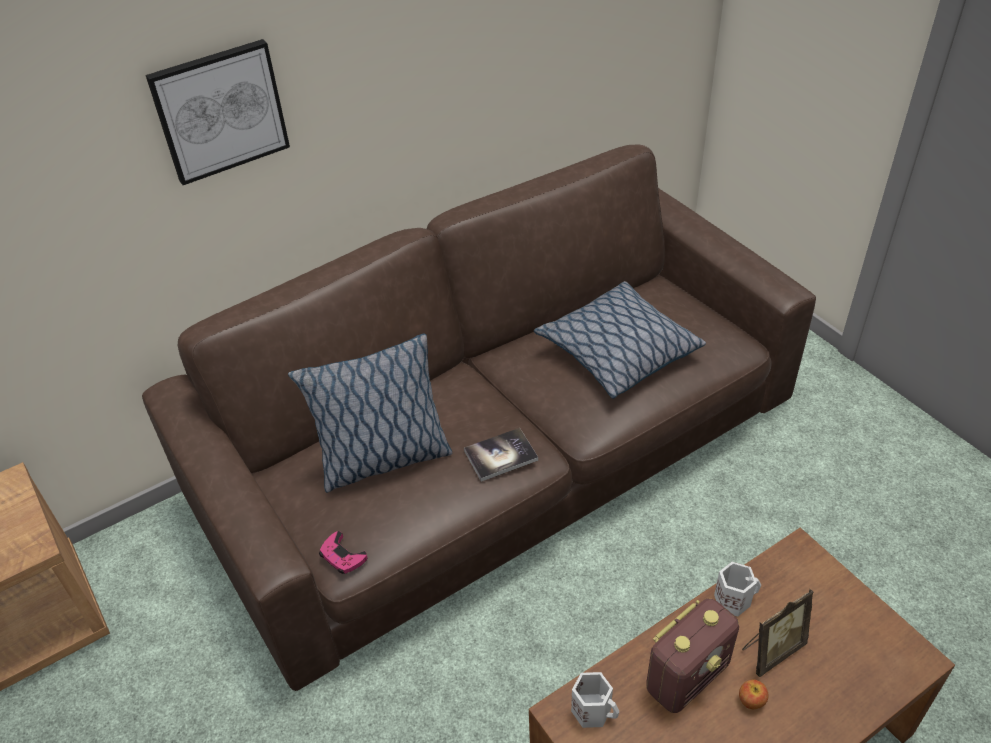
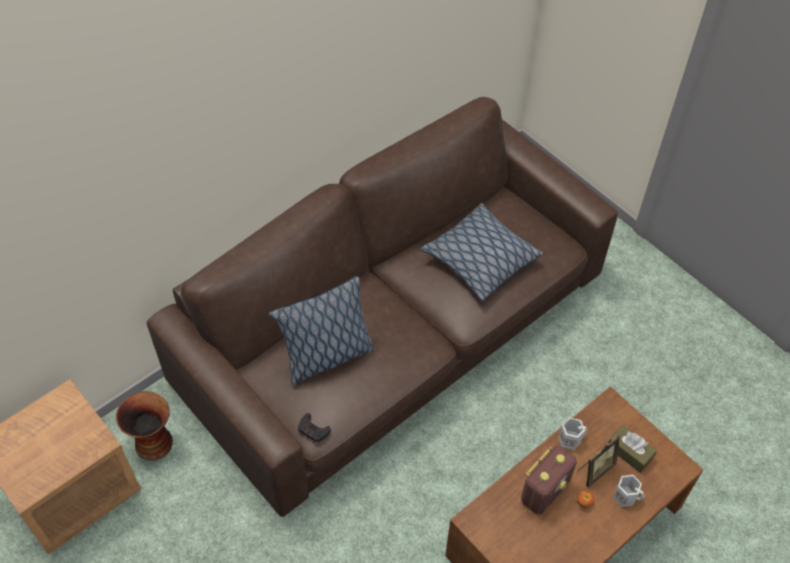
camera: 10 degrees left, 10 degrees up
picture [145,39,290,185] -> none
pink game controller [319,531,368,574] -> black game controller [298,413,331,442]
book [464,428,538,482] -> none
white mug [571,672,619,728] -> white mug moved to [613,475,645,507]
none -> vase [116,391,173,460]
none -> brown tissue box [608,425,657,473]

